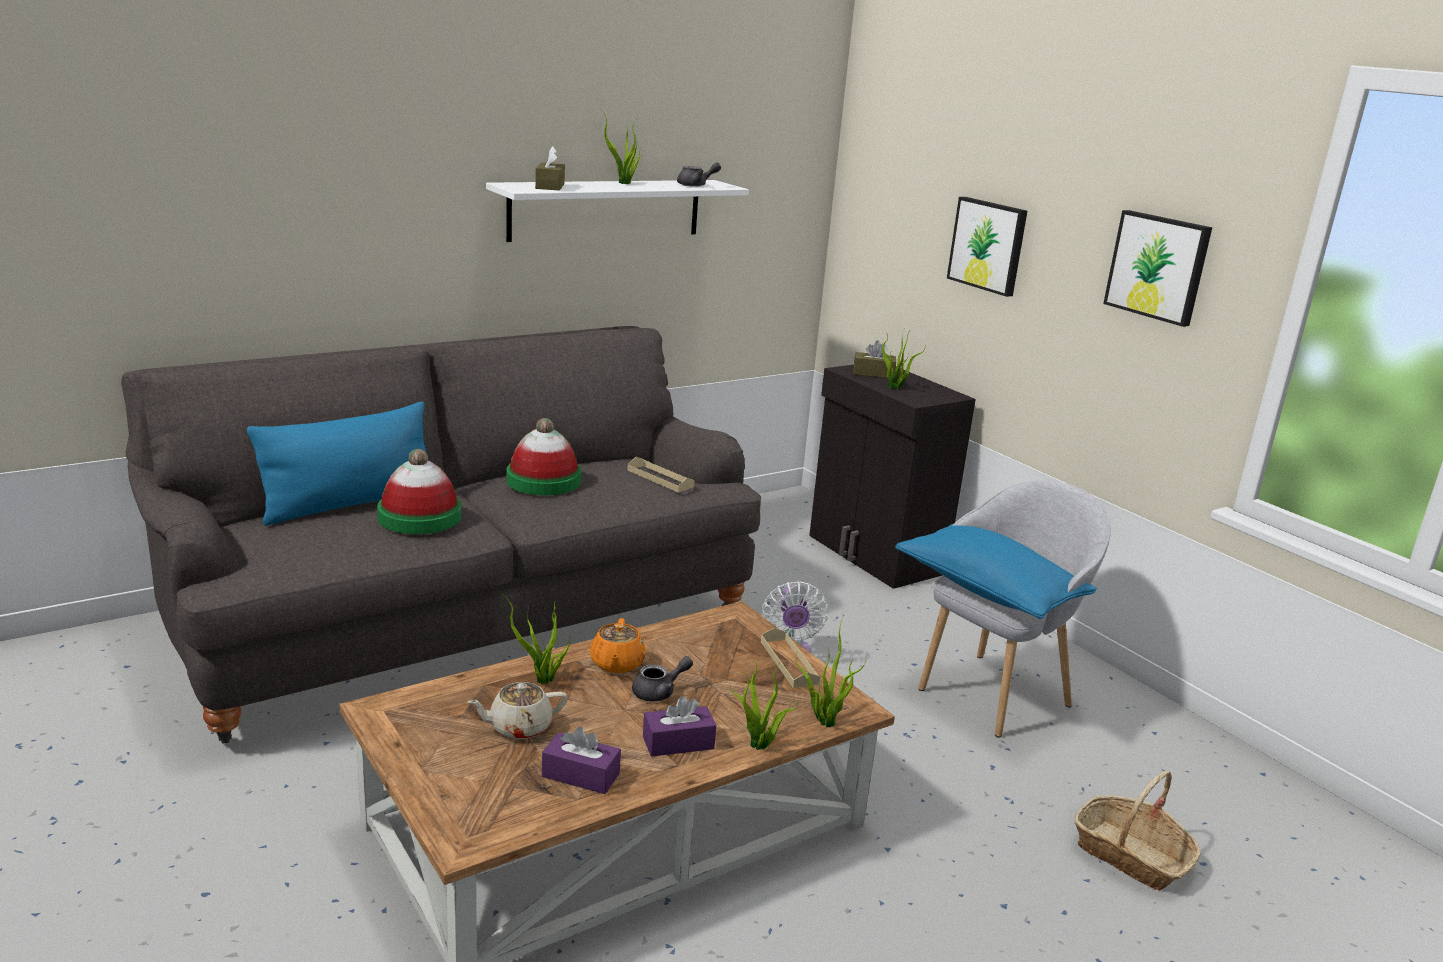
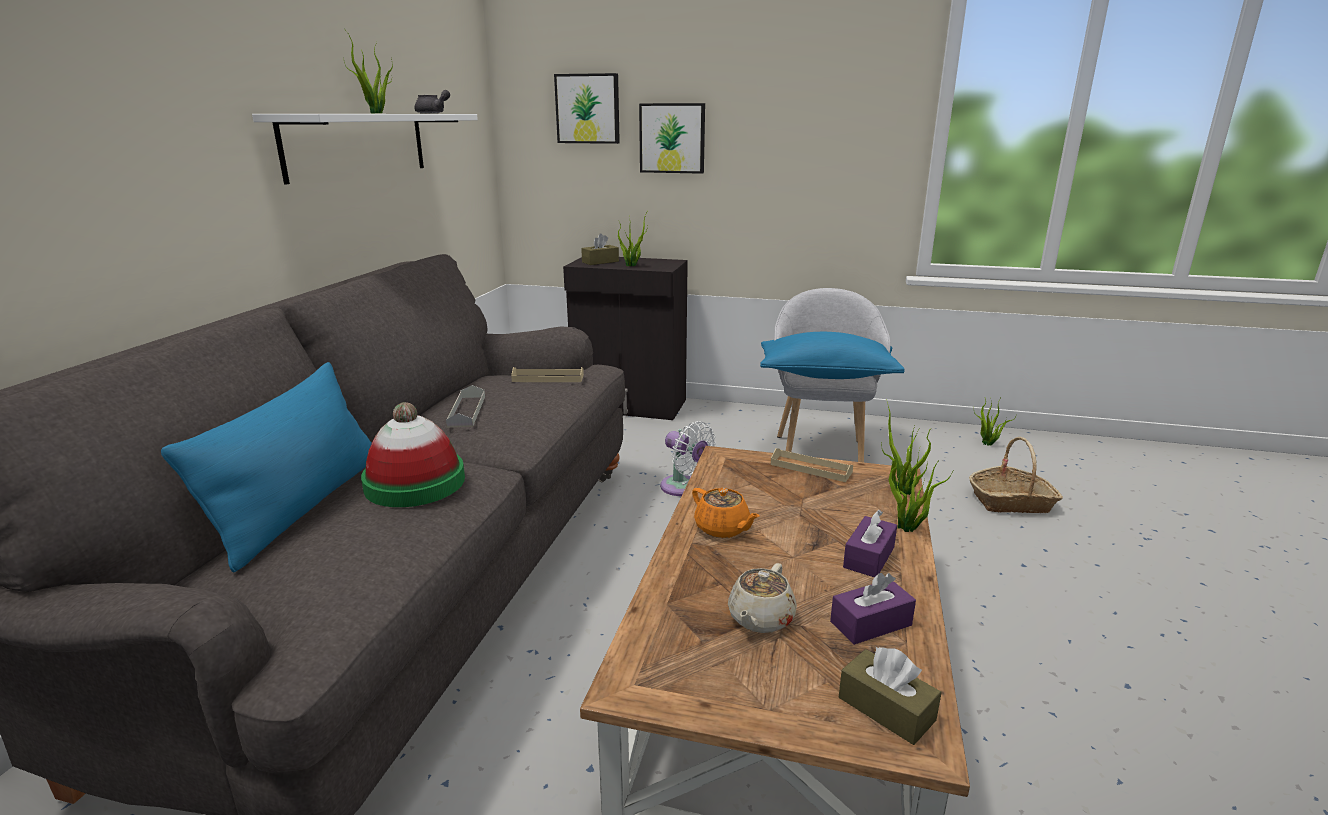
camera: 40 degrees left, 0 degrees up
potted plant [502,593,571,684] -> potted plant moved to [974,396,1017,445]
hat [506,418,581,495] -> grey tray [446,385,485,427]
brown tissue box [535,146,565,191] -> brown tissue box moved to [839,647,942,745]
grey teapot [632,656,693,701] -> none
picture [1103,210,1212,327] -> picture moved to [554,73,620,144]

